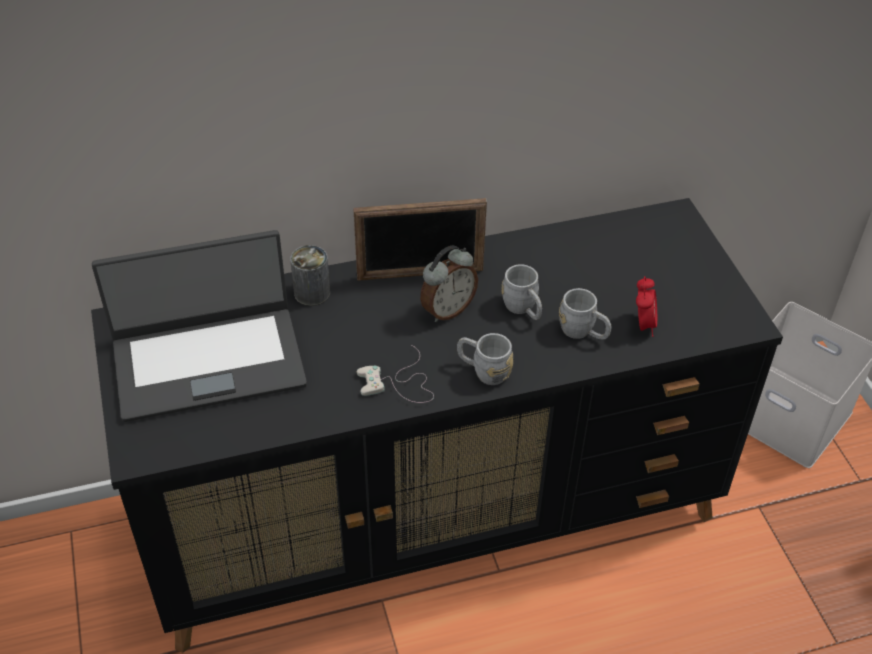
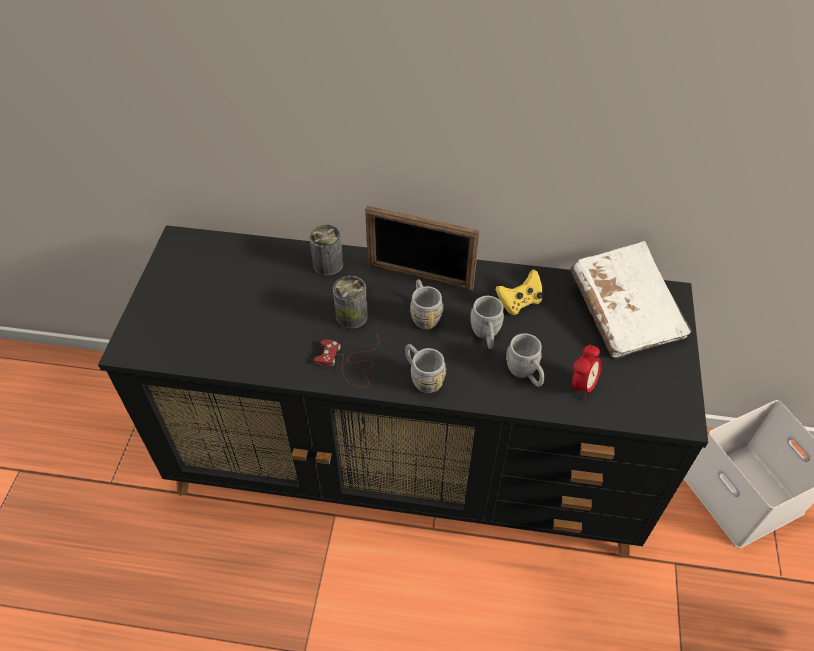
camera: 25 degrees right, 5 degrees up
laptop [92,230,307,422] -> none
white game controller [357,345,434,403] -> red game controller [314,334,379,387]
alarm clock [420,246,478,322] -> grey mug [410,279,443,329]
none -> can [333,276,368,329]
none -> yellow game controller [495,270,543,315]
none -> white book [570,241,692,359]

